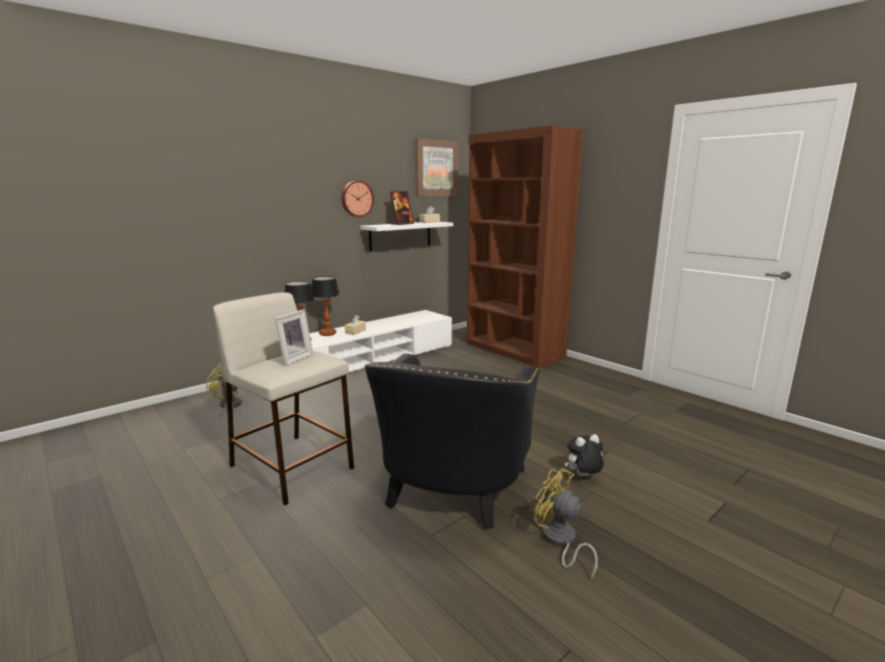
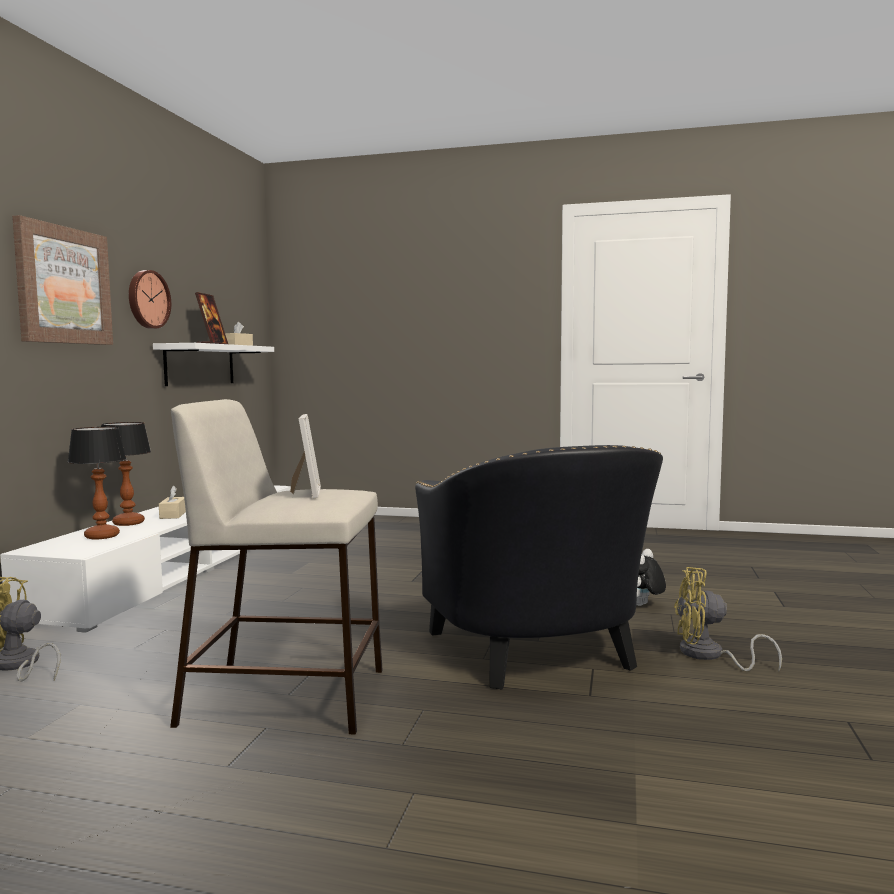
camera: 35 degrees left, 10 degrees down
picture [415,138,459,196] -> picture moved to [12,215,113,345]
brown bookcase [467,125,584,368] -> none

